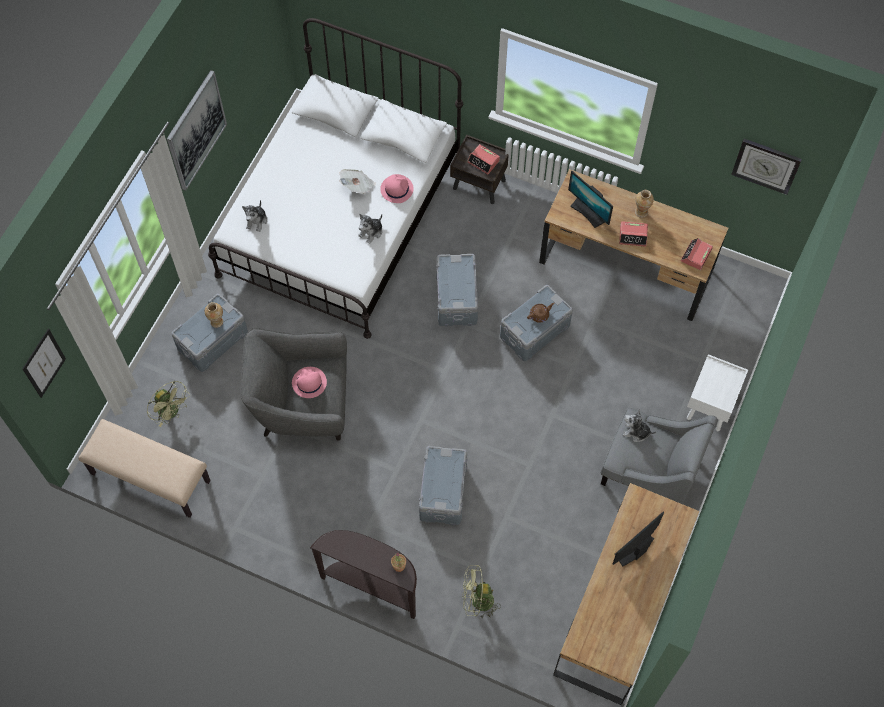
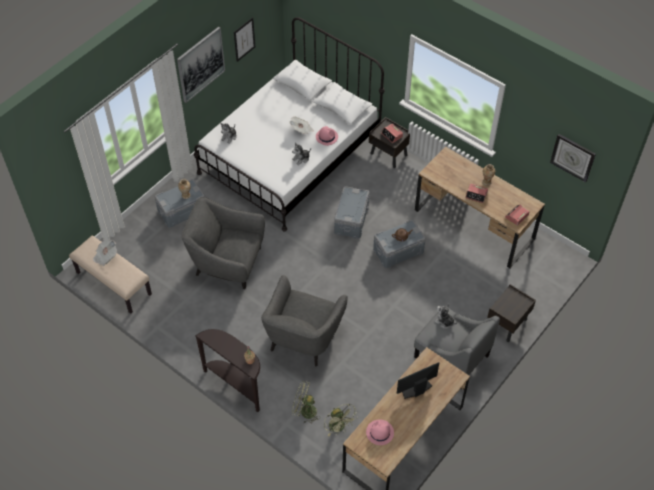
camera: 15 degrees right, 10 degrees down
picture [22,329,66,398] -> picture moved to [234,17,255,62]
green fan [147,381,191,427] -> green fan moved to [324,404,358,436]
pink hat [292,367,327,398] -> pink hat moved to [366,420,394,445]
grey storage box [419,446,468,525] -> grey armchair [261,275,347,366]
monitor [568,171,613,228] -> none
white nightstand [687,354,748,431] -> brown nightstand [488,284,536,342]
none -> newspaper [93,239,117,266]

